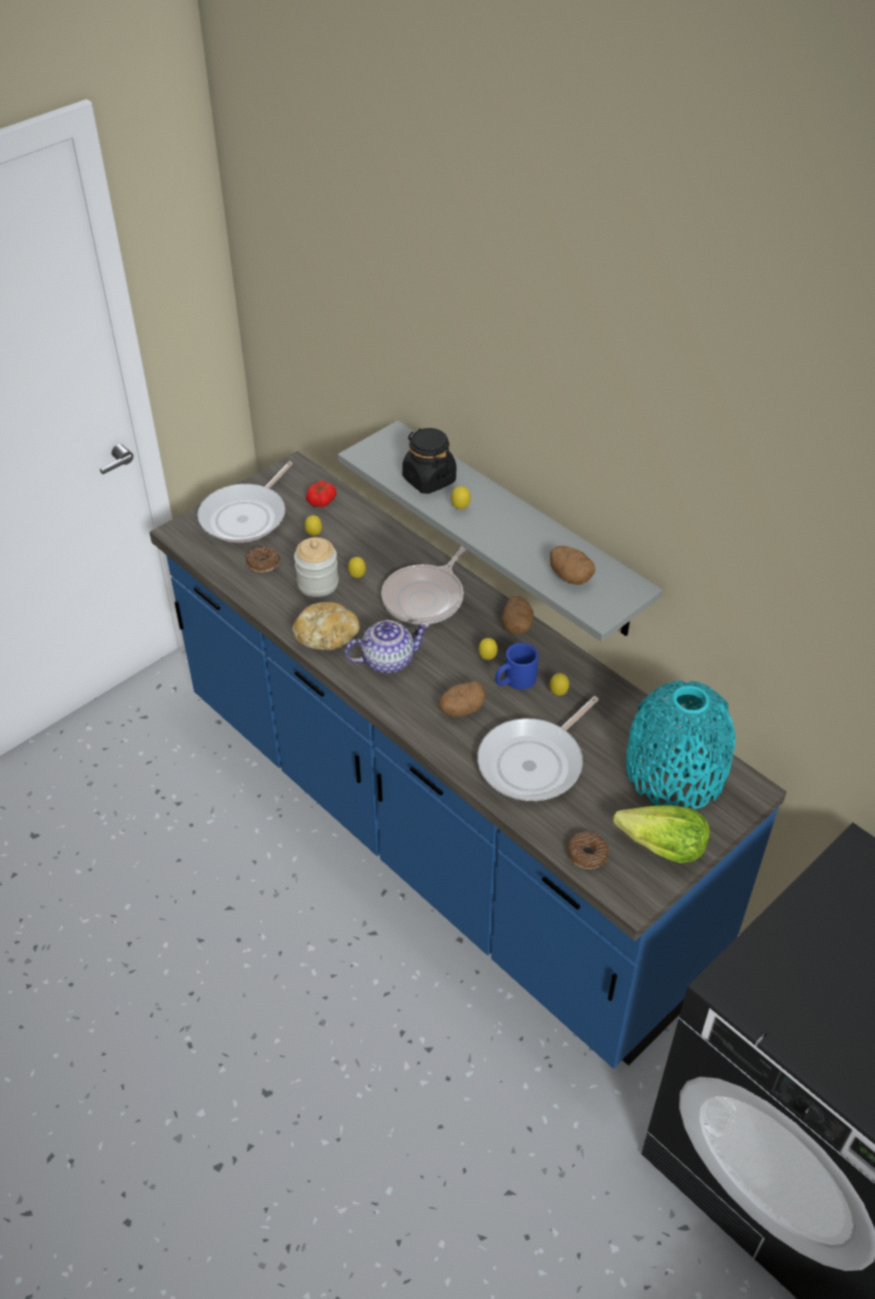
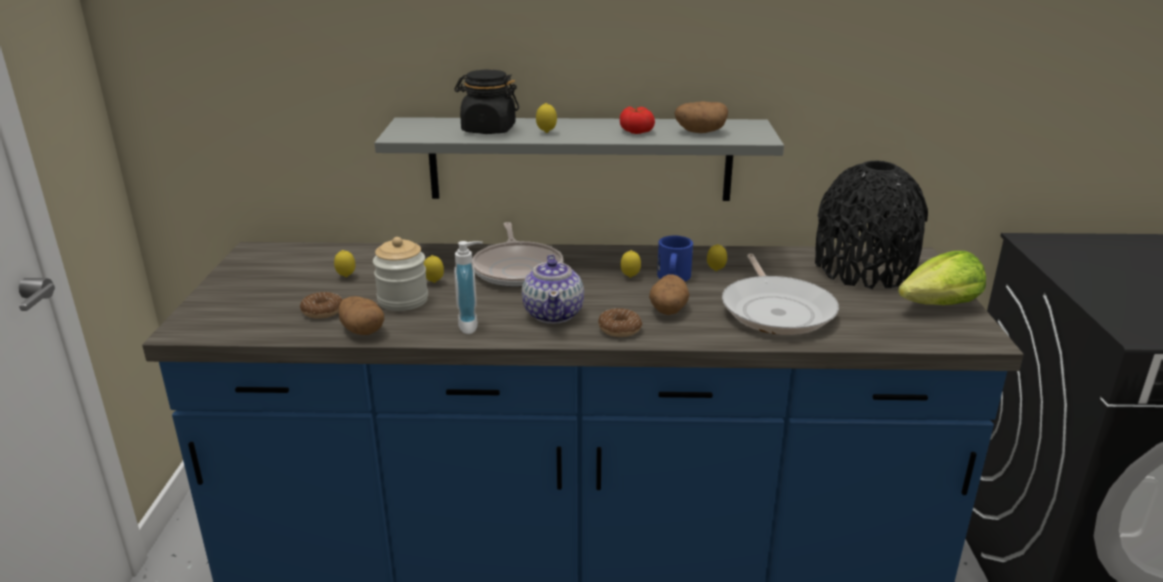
camera: 45 degrees left, 20 degrees down
frying pan [197,461,293,543] -> none
bread [292,602,360,650] -> soap dispenser [454,241,483,334]
tomato [306,480,336,507] -> tomato moved to [620,107,655,134]
teapot [345,620,430,673] -> teapot turned 150 degrees clockwise [522,254,584,324]
potato [501,596,534,634] -> potato moved to [338,296,384,335]
donut [567,832,609,869] -> donut moved to [598,308,642,337]
turquoise vase [626,680,735,809] -> black vase [815,161,928,289]

